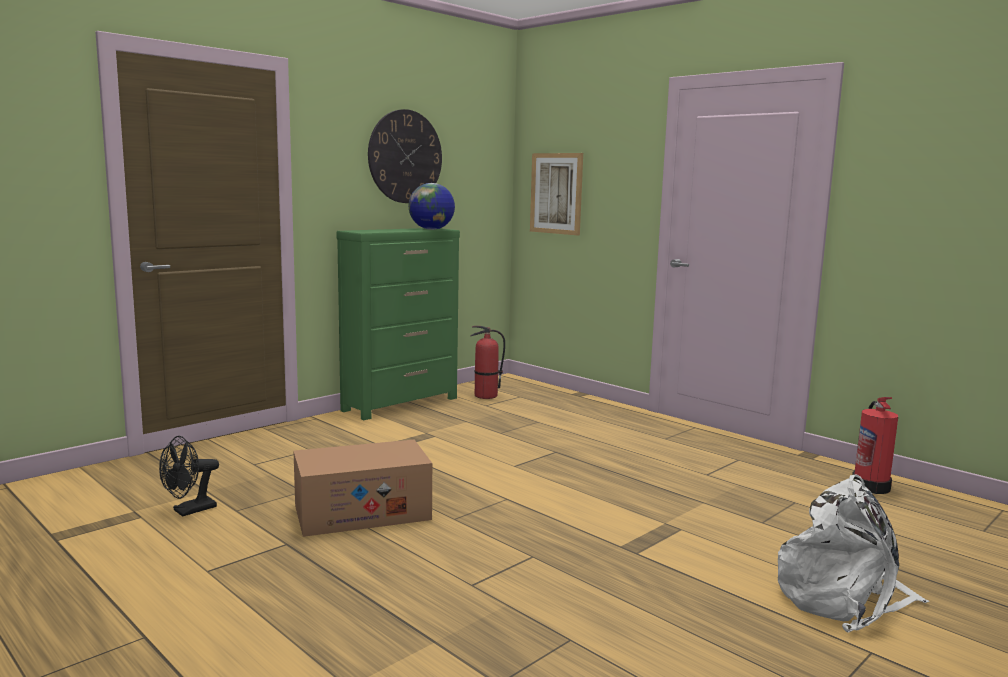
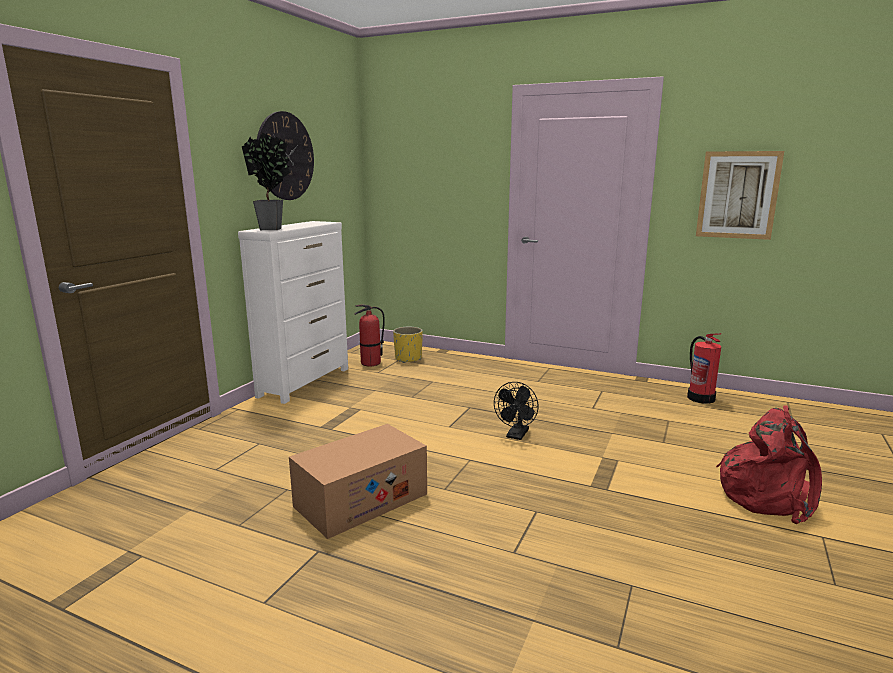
camera: 20 degrees left, 5 degrees up
black fan [159,436,219,517] -> black fan moved to [494,382,538,440]
green dresser [336,228,460,420] -> white dresser [238,221,348,404]
globe [408,183,455,230] -> none
picture [530,153,583,235] -> picture moved to [696,151,784,240]
white backpack [778,475,930,632] -> red backpack [716,406,822,524]
none -> potted plant [242,133,291,230]
none -> yellow planter [393,327,423,363]

